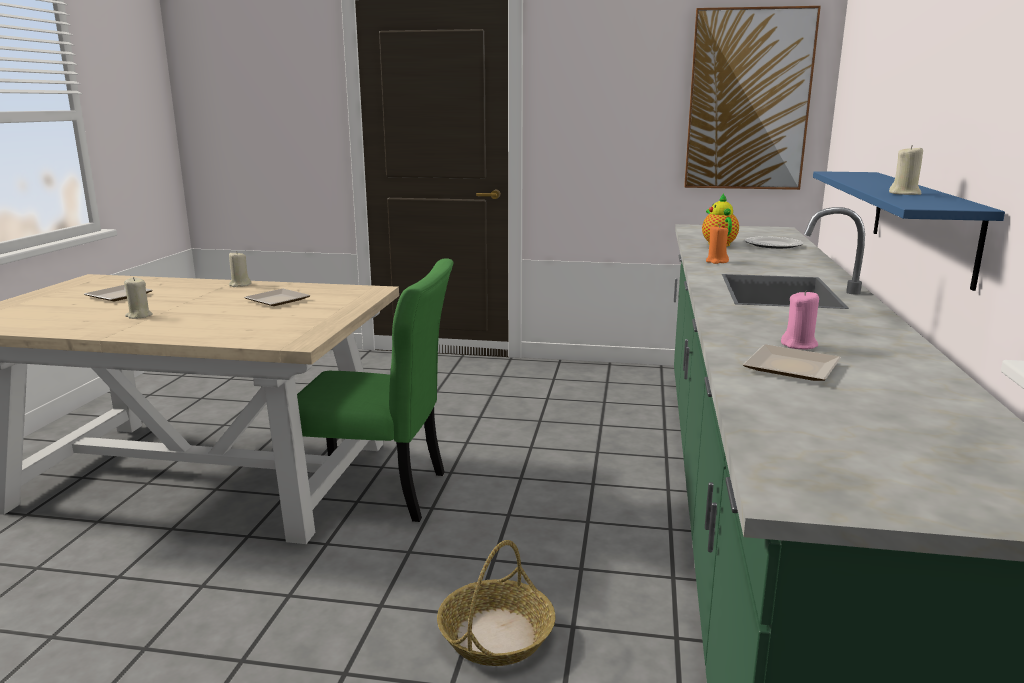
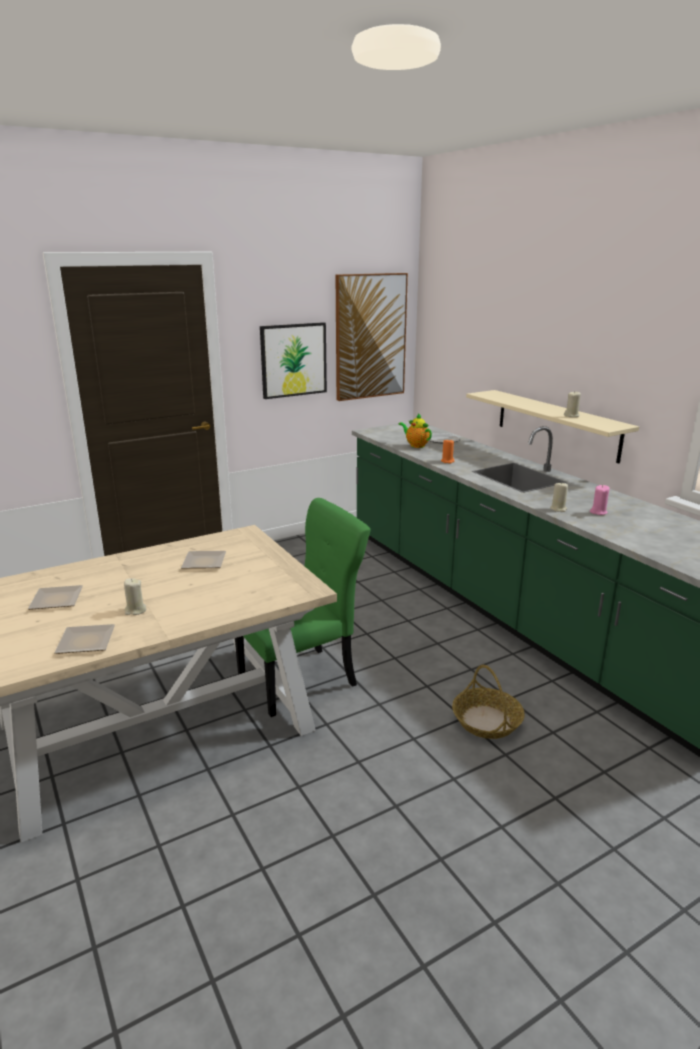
camera: 40 degrees left, 5 degrees up
beige candle [229,251,251,287] -> beige candle moved to [550,483,568,512]
plate [743,344,841,381] -> plate moved to [54,624,115,654]
blue shelf [813,171,1005,291] -> beige shelf [466,390,639,463]
none -> picture [260,322,327,399]

